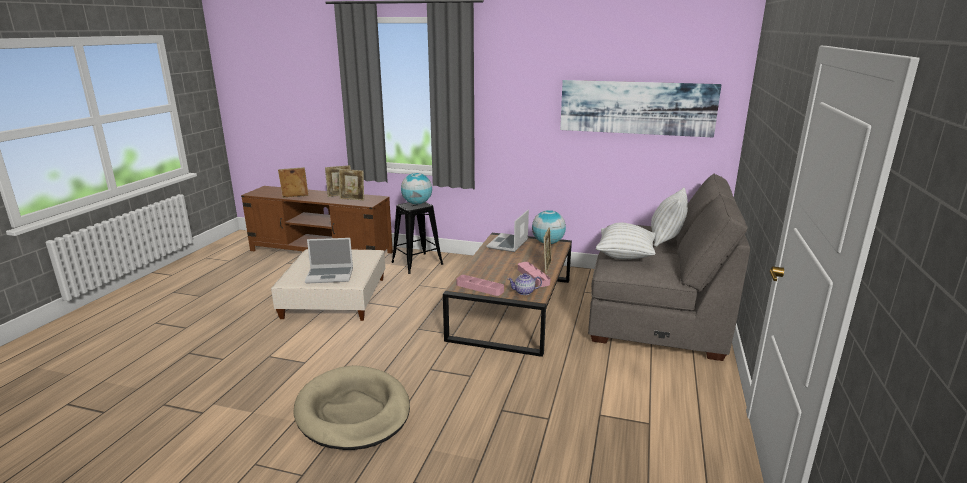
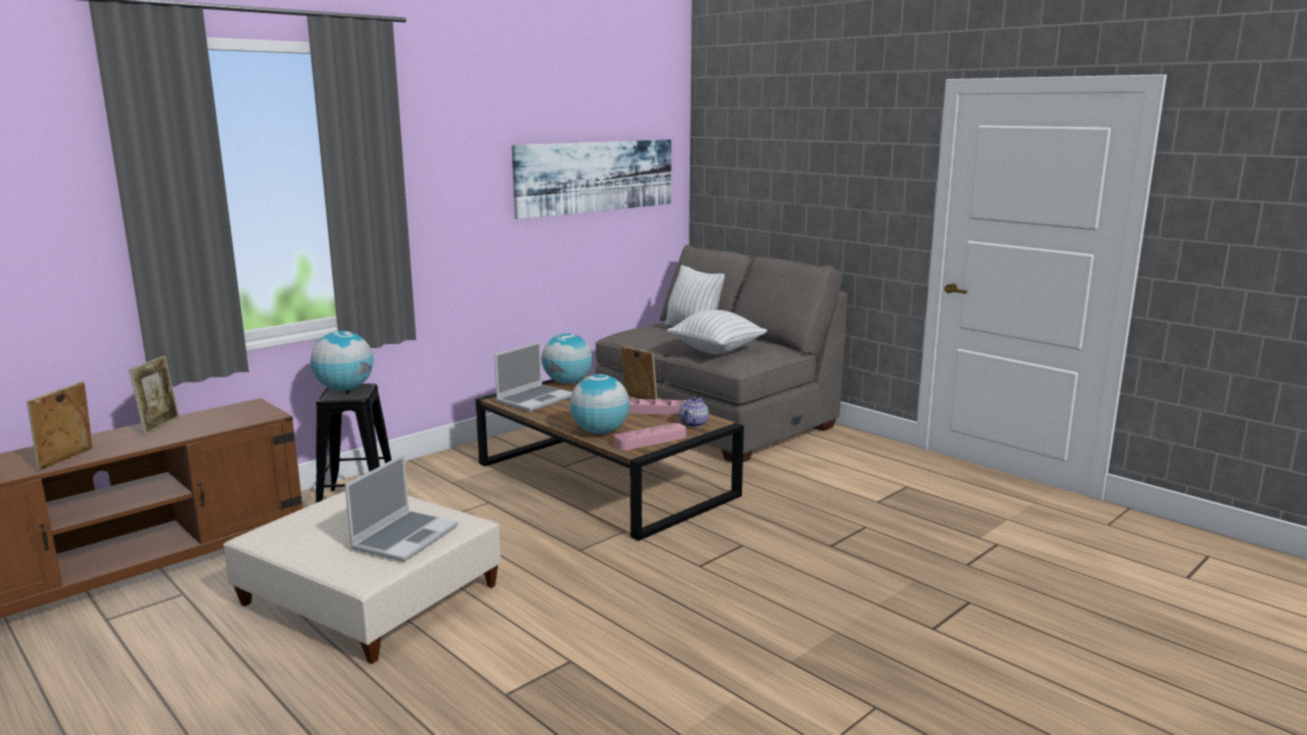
camera: 60 degrees left, 5 degrees down
beige dog bed [293,365,410,450] -> none
picture frame [339,169,364,200] -> none
laptop [486,210,529,252] -> laptop turned 105 degrees counterclockwise [494,342,572,412]
none -> globe [570,374,629,434]

